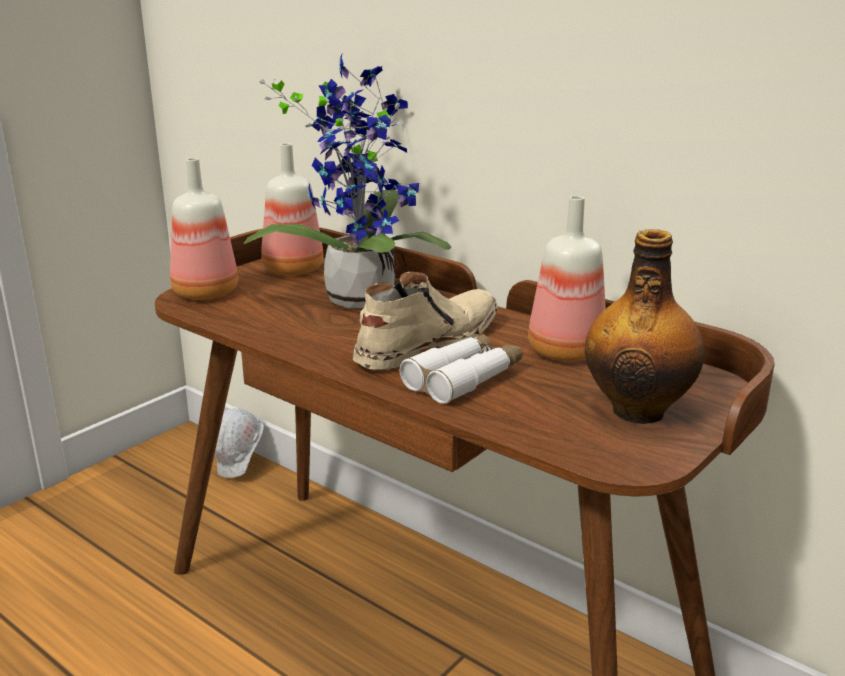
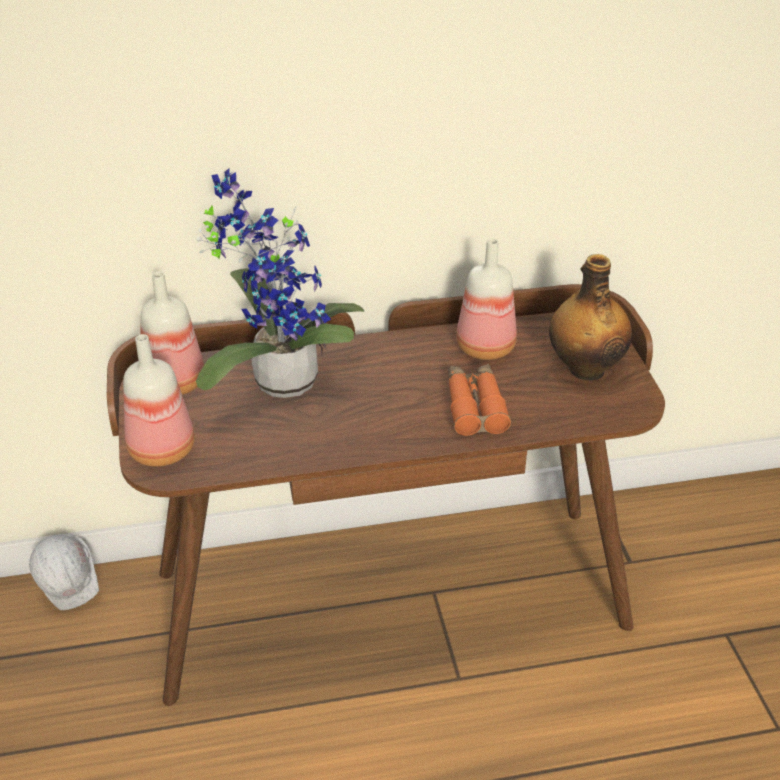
camera: 50 degrees left, 15 degrees up
beige boot [353,272,498,370] -> none
white binoculars [400,334,523,404] -> orange binoculars [448,364,511,436]

